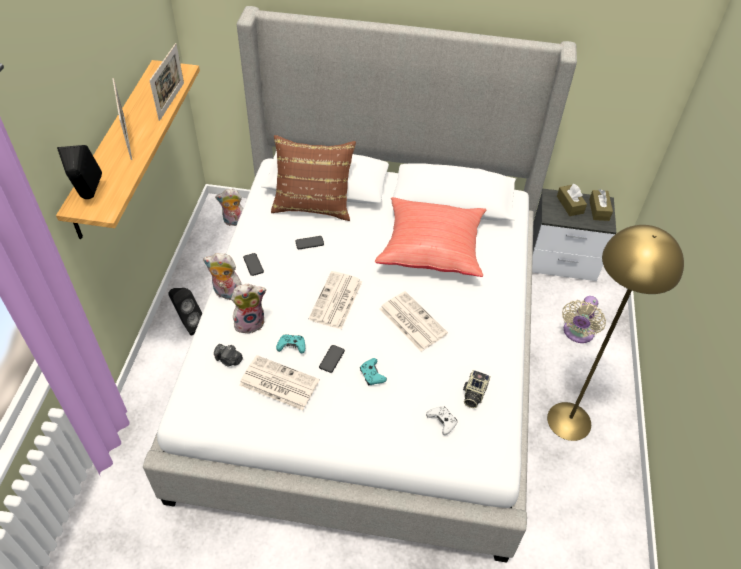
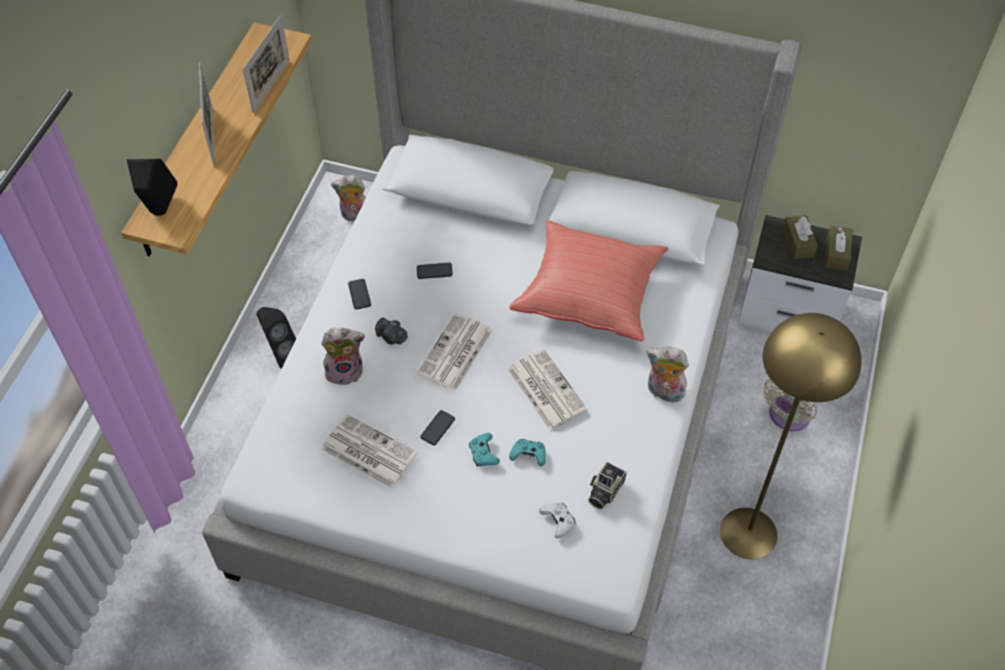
camera: 10 degrees right, 5 degrees up
plush toy [203,253,242,300] -> plush toy moved to [646,347,689,402]
camera [214,344,243,366] -> camera moved to [375,318,408,345]
brown pillow [271,135,356,221] -> none
turquoise game controller [276,334,305,354] -> turquoise game controller moved to [509,439,546,466]

